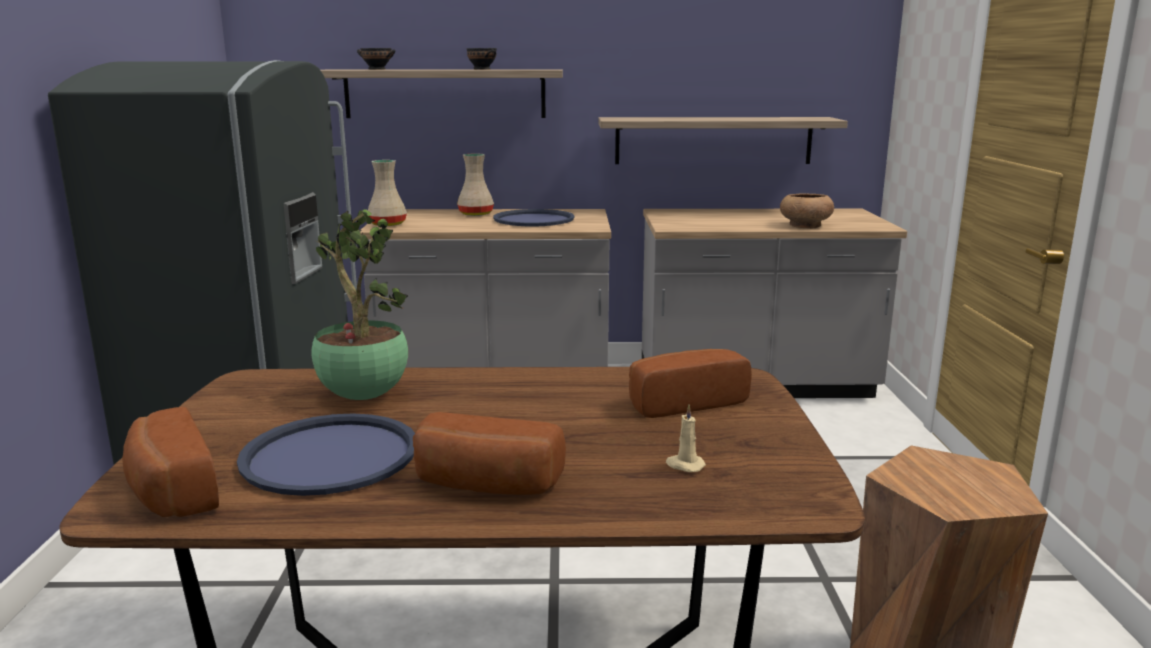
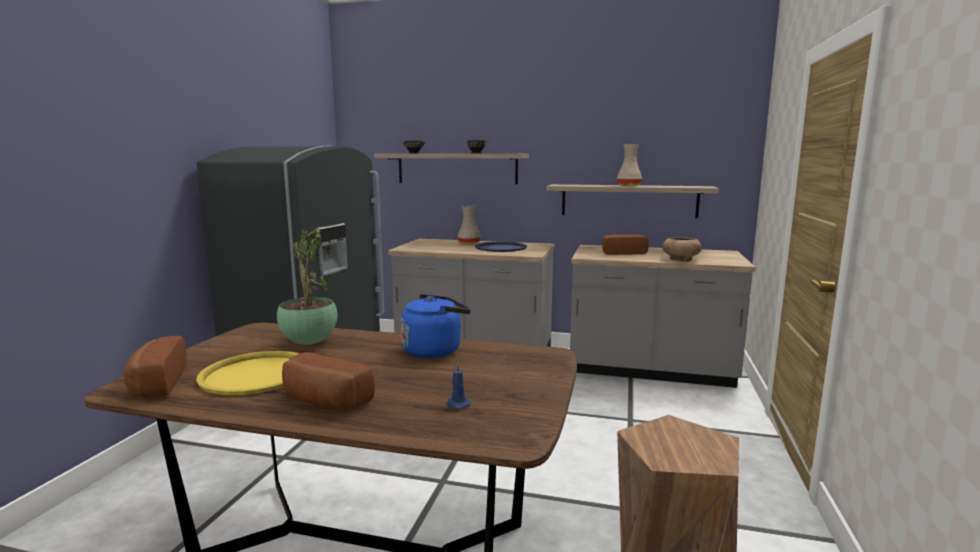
camera: 15 degrees right, 5 degrees down
blue tray [237,413,415,496] -> yellow tray [196,351,300,395]
beige vase [368,160,407,226] -> beige vase moved to [617,144,642,186]
bread [629,349,752,418] -> bread moved to [602,234,649,255]
beige candle [666,405,706,472] -> blue candle [446,363,471,409]
none -> blue kettle [401,294,471,358]

